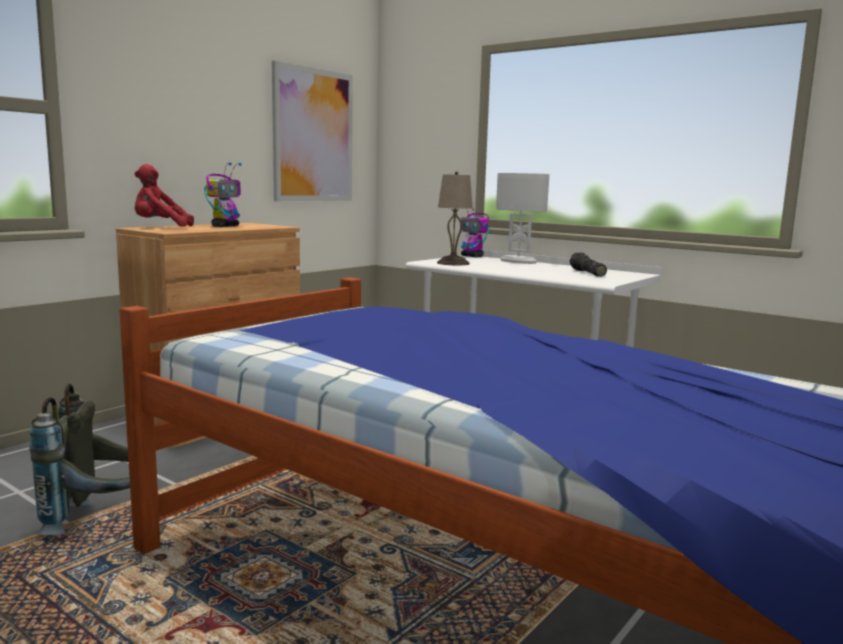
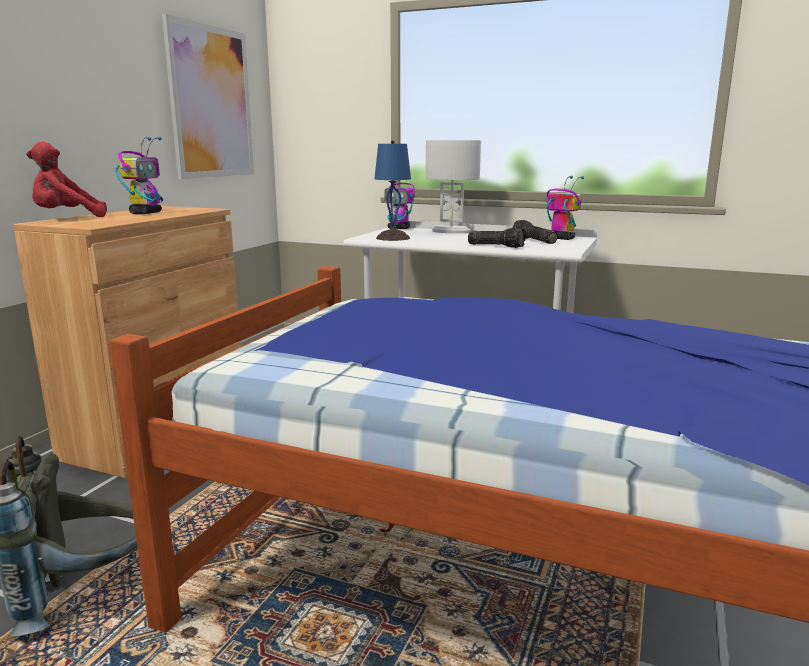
camera: 15 degrees left, 5 degrees up
beige table lamp [437,171,473,265] -> blue table lamp [374,140,411,241]
none -> flashlight [468,228,526,248]
none -> toy robot [547,176,584,240]

